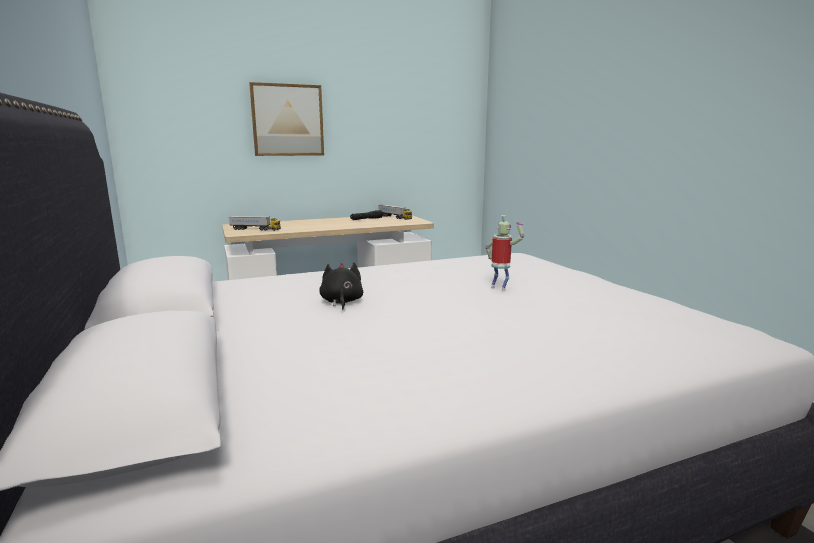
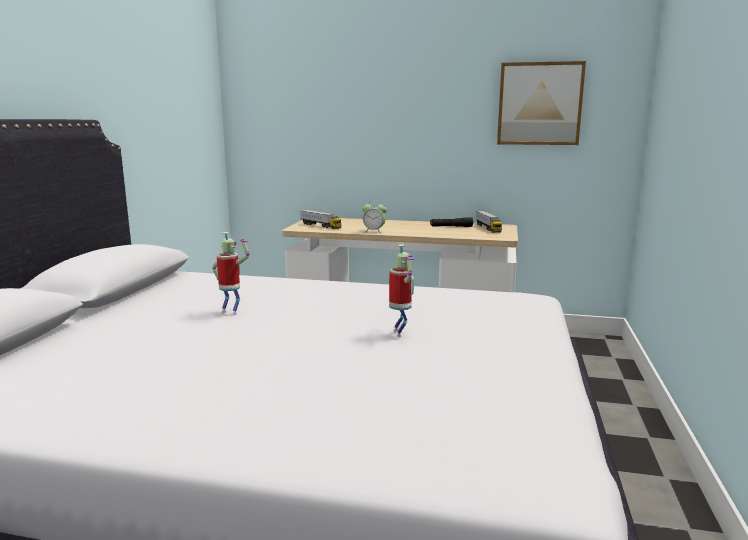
camera: 35 degrees right, 0 degrees up
picture [249,82,324,156] -> picture moved to [497,61,586,145]
black plush toy [319,263,363,310] -> toy robot [212,232,250,315]
none -> alarm clock [362,200,387,233]

